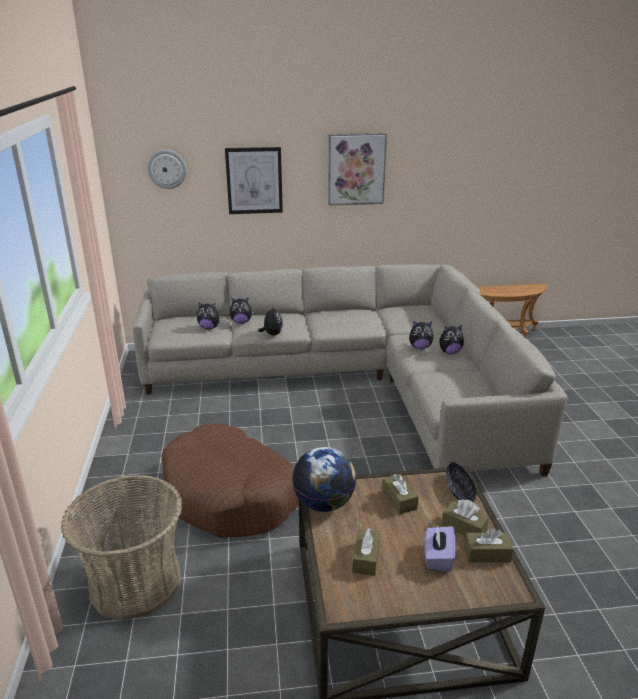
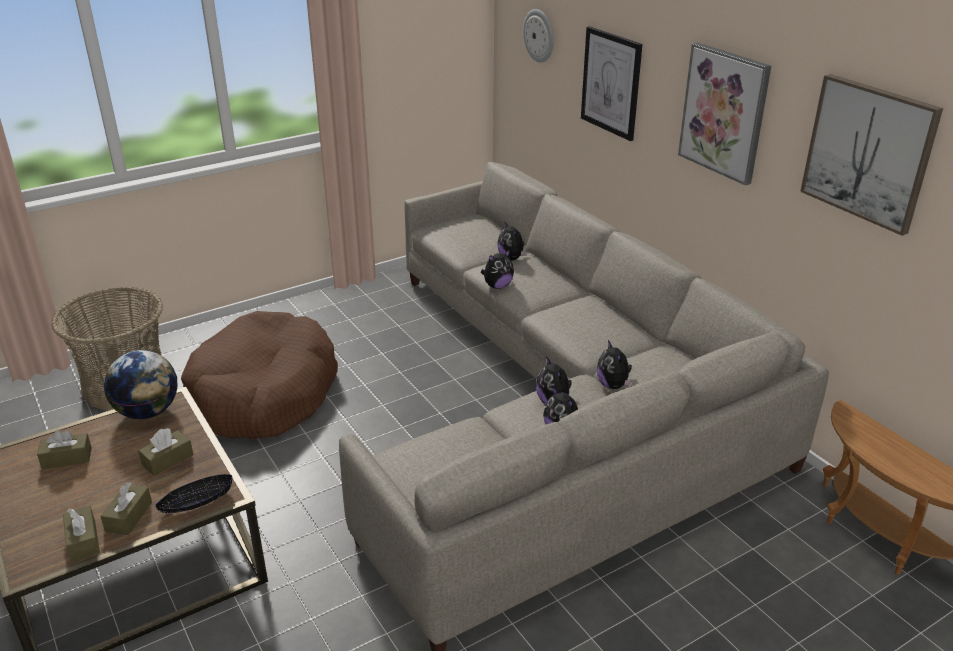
camera: 65 degrees right, 5 degrees up
plush toy [197,302,223,329] -> plush toy moved to [597,340,632,389]
purple tissue box [425,525,455,572] -> none
none -> picture [800,74,943,236]

